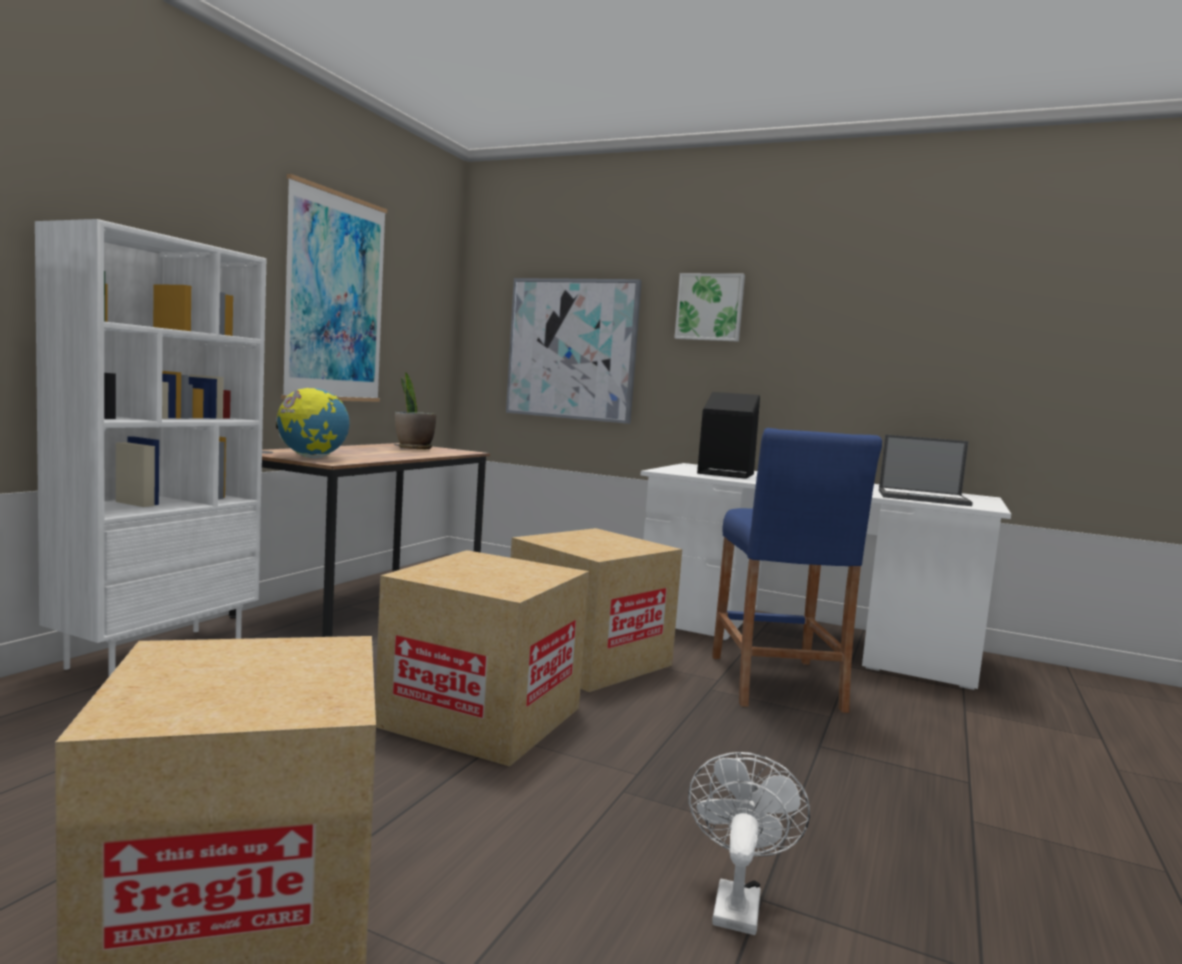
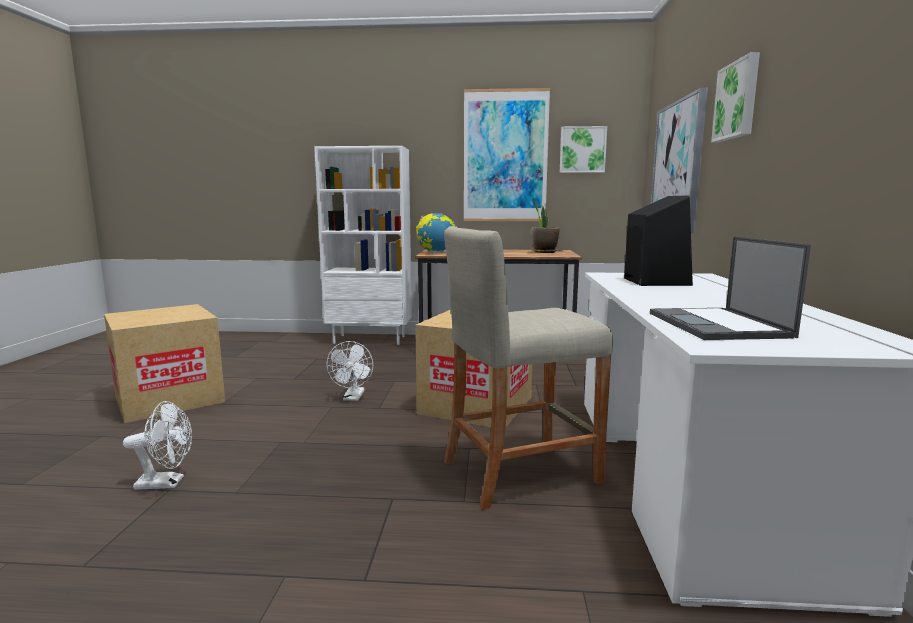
camera: 70 degrees right, 5 degrees up
cardboard box [375,550,589,767] -> white fan [326,341,373,401]
blue stool [712,428,882,713] -> beige stool [444,226,613,510]
none -> picture [560,126,607,173]

